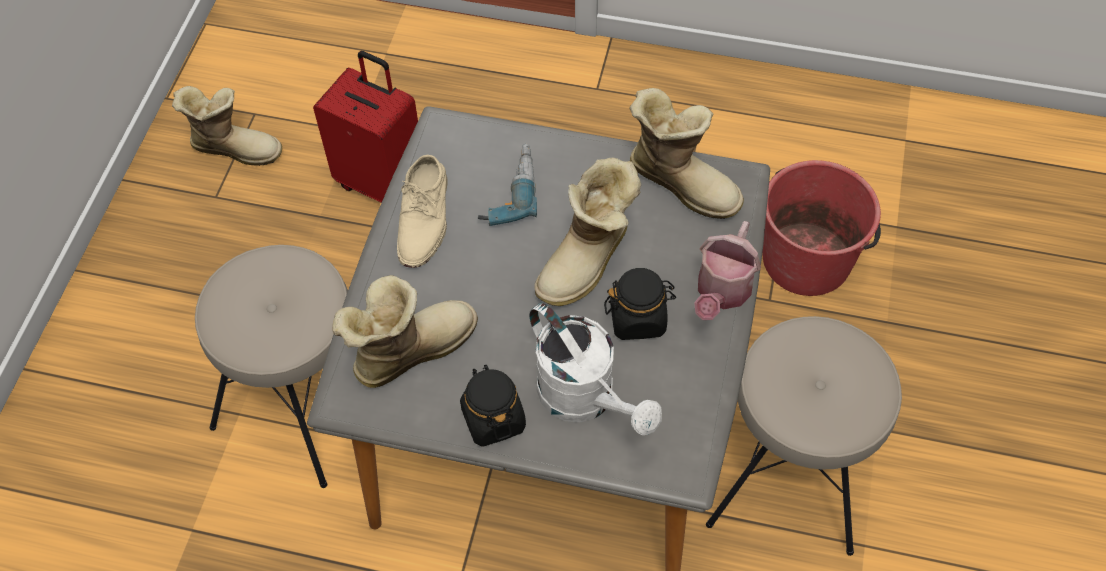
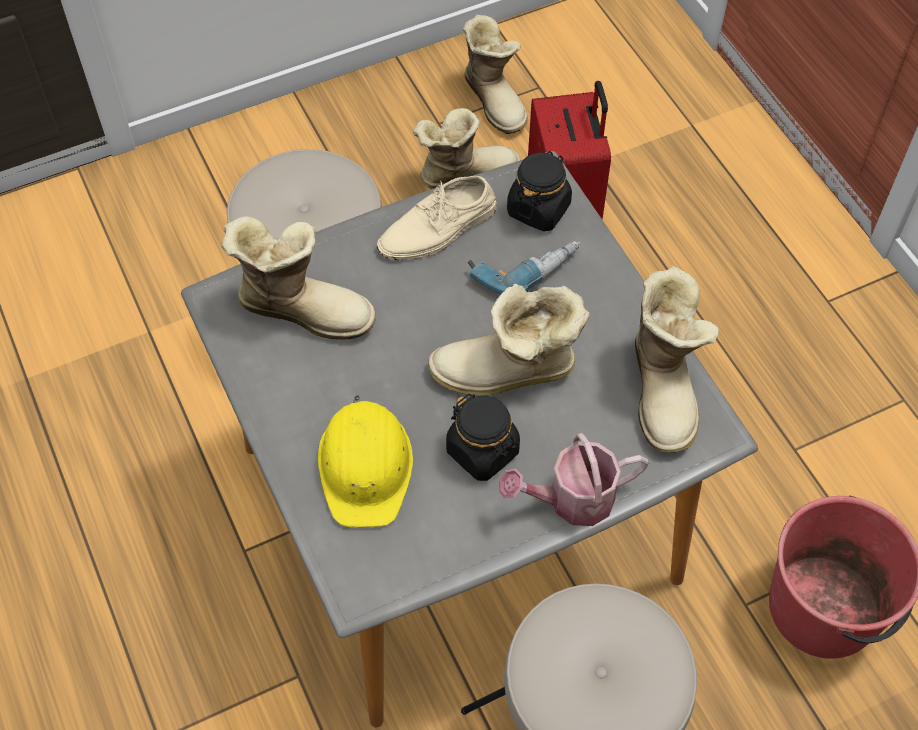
camera: 50 degrees right, 0 degrees up
black jar [460,365,526,447] -> black jar moved to [507,151,572,232]
white watering can [529,303,662,435] -> yellow hard hat [318,395,413,527]
none -> boot [413,108,520,189]

